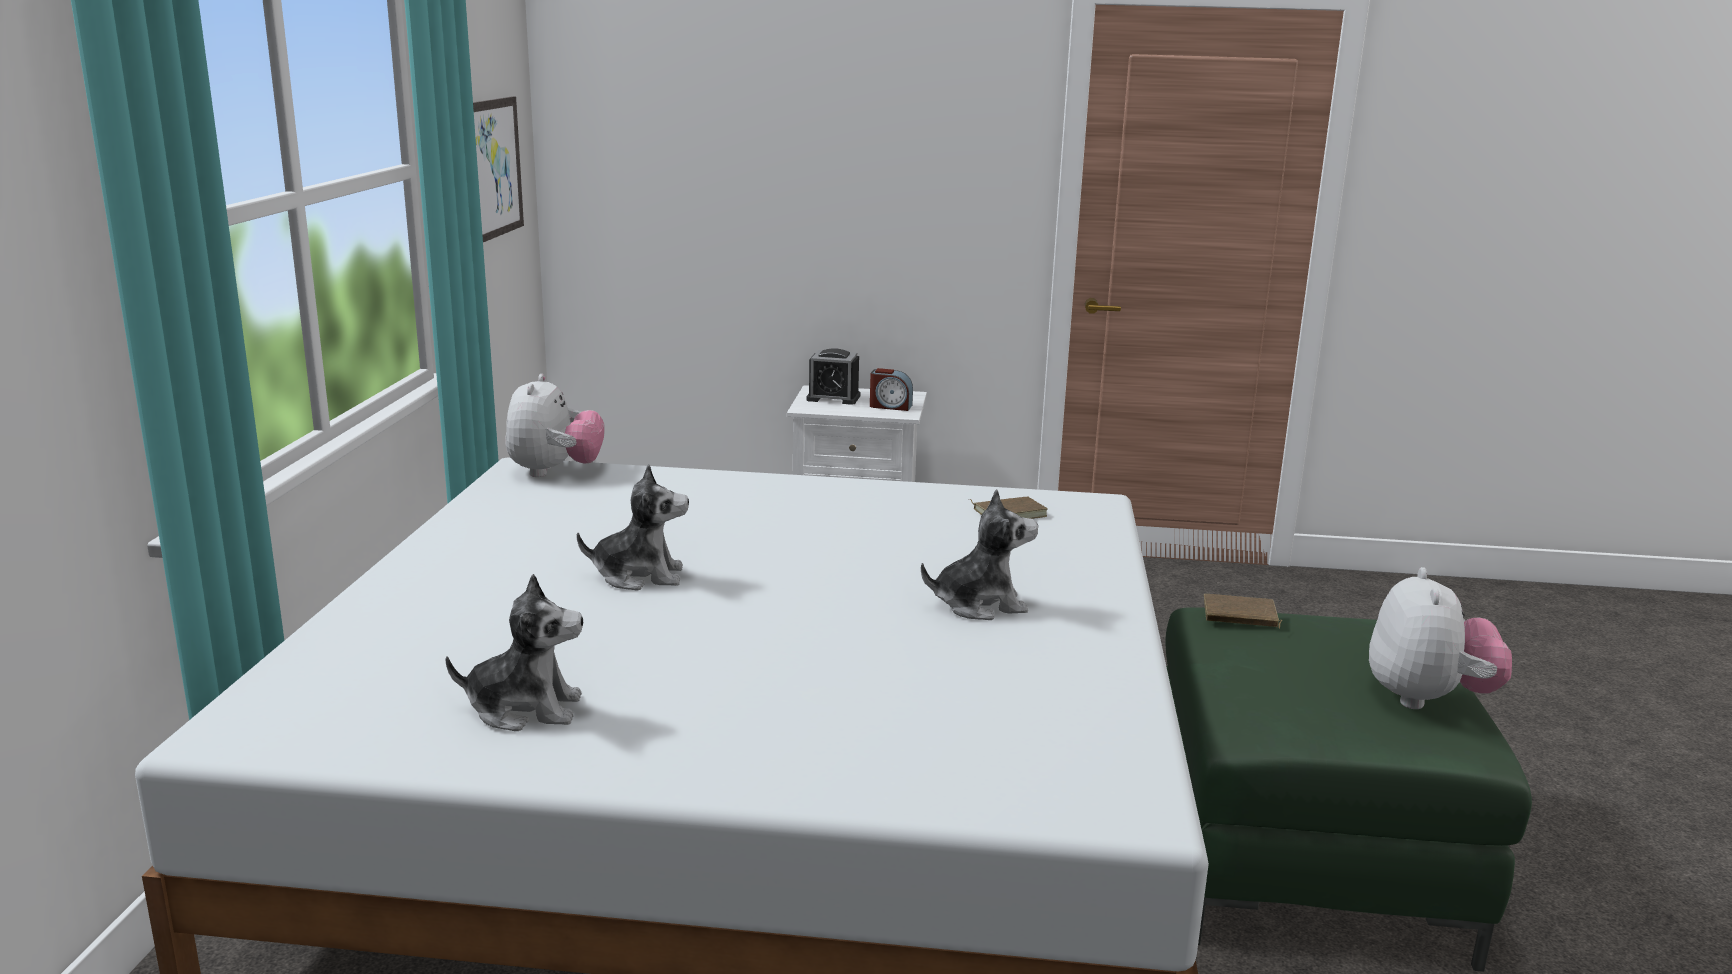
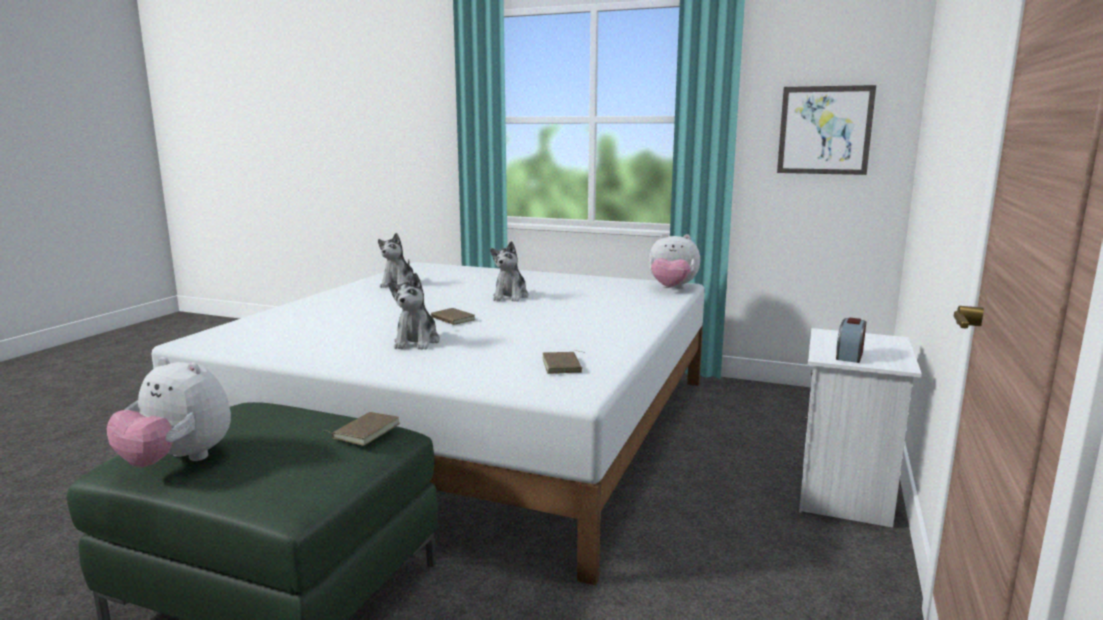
camera: 105 degrees right, 5 degrees down
alarm clock [806,348,861,405] -> none
none -> brown book [431,308,475,325]

